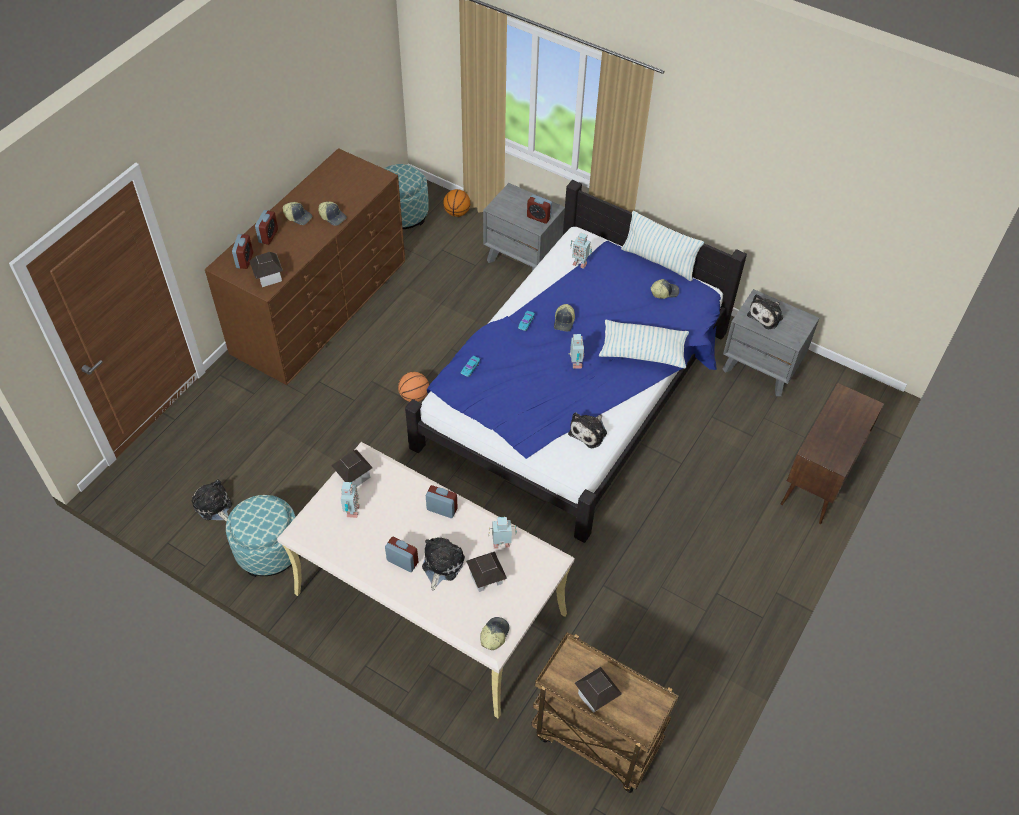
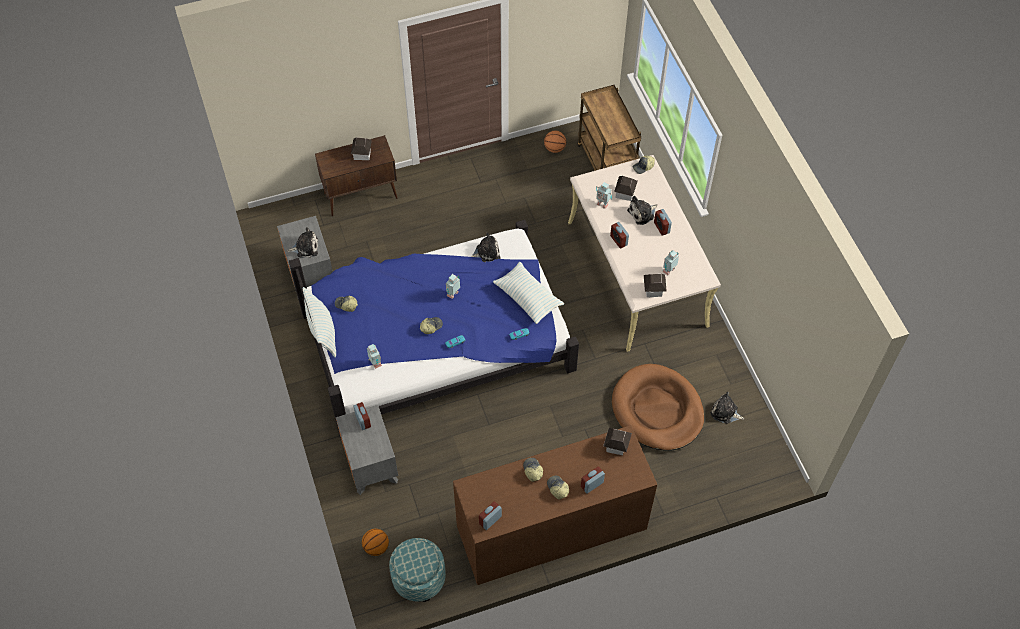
camera: 140 degrees left, 5 degrees up
plush toy [192,480,232,522] -> plush toy turned 120 degrees clockwise [710,392,744,424]
ottoman [226,495,296,577] -> none
alarm clock [232,234,253,269] -> alarm clock moved to [479,502,502,530]
basketball [398,372,429,402] -> basketball moved to [544,131,566,153]
toy house [575,667,622,713] -> toy house moved to [351,137,372,160]
pillow [599,320,689,368] -> pillow moved to [493,262,564,324]
none -> brown dog bed [612,364,704,451]

